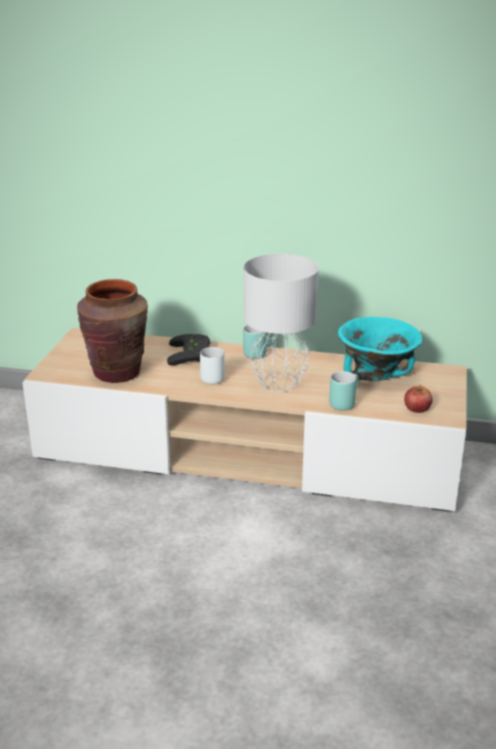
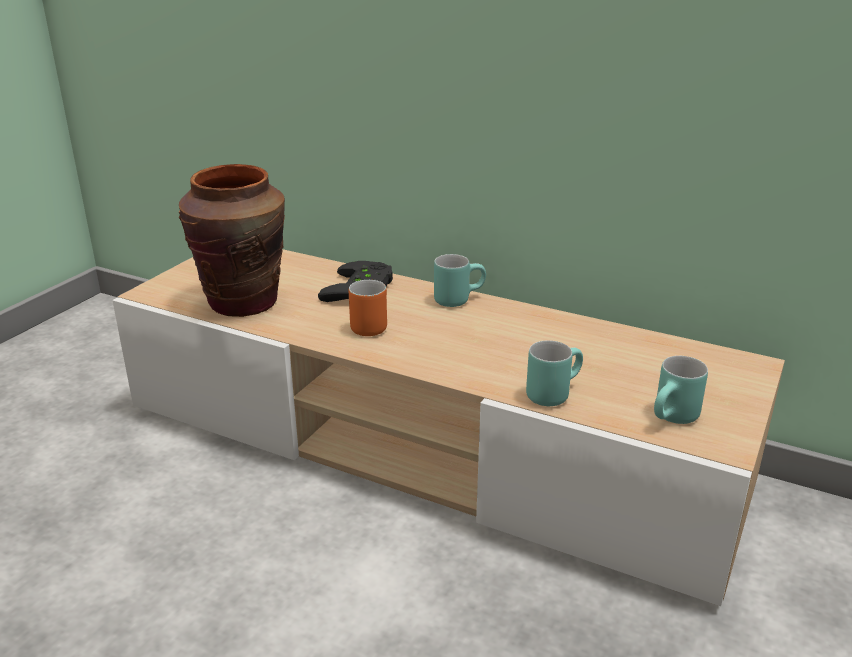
camera: 15 degrees right, 0 degrees up
white mug [200,347,225,384] -> orange mug [349,280,387,336]
grey table lamp [244,254,319,392] -> none
turquoise bowl [338,317,423,381] -> none
apple [404,384,433,413] -> turquoise mug [654,356,708,424]

